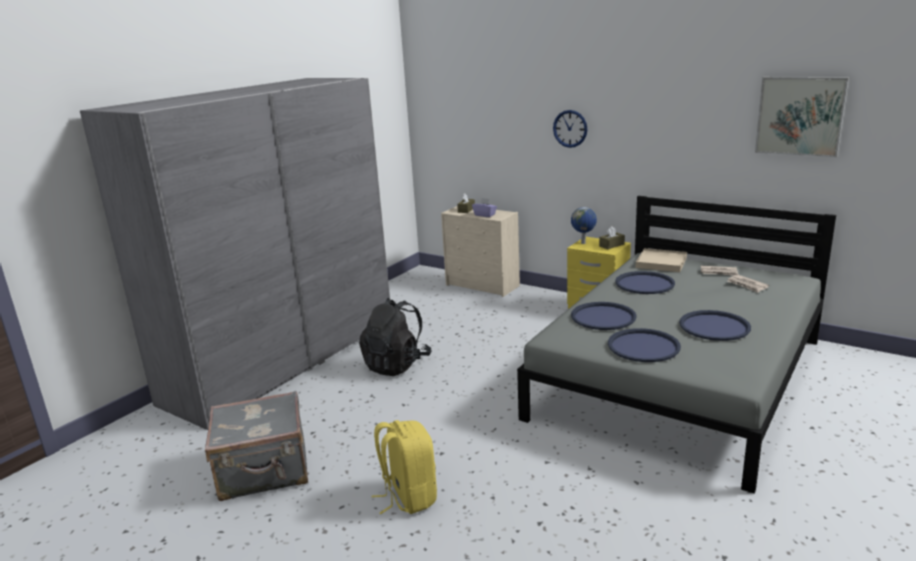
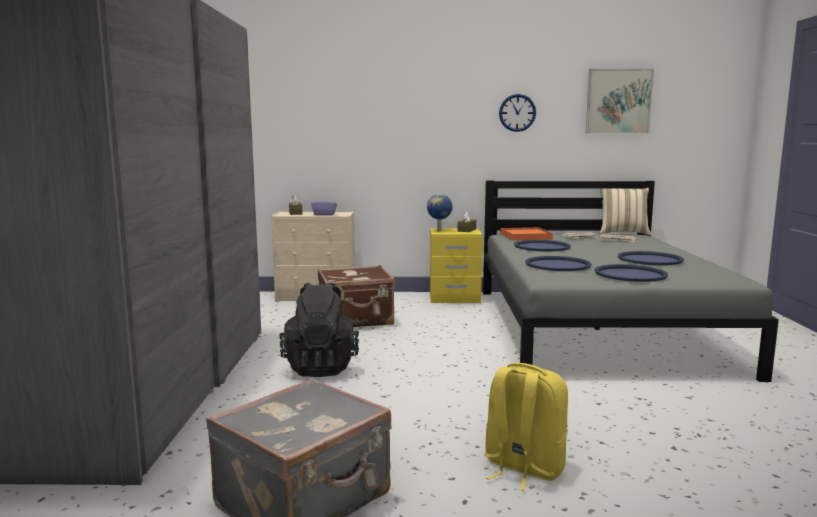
camera: 35 degrees left, 10 degrees down
wall clock [553,110,588,148] -> wall clock moved to [499,94,536,132]
beige tray [635,248,687,272] -> orange tray [501,227,553,241]
none -> brown suitcase [318,265,395,327]
none -> beige pillow [600,188,651,235]

